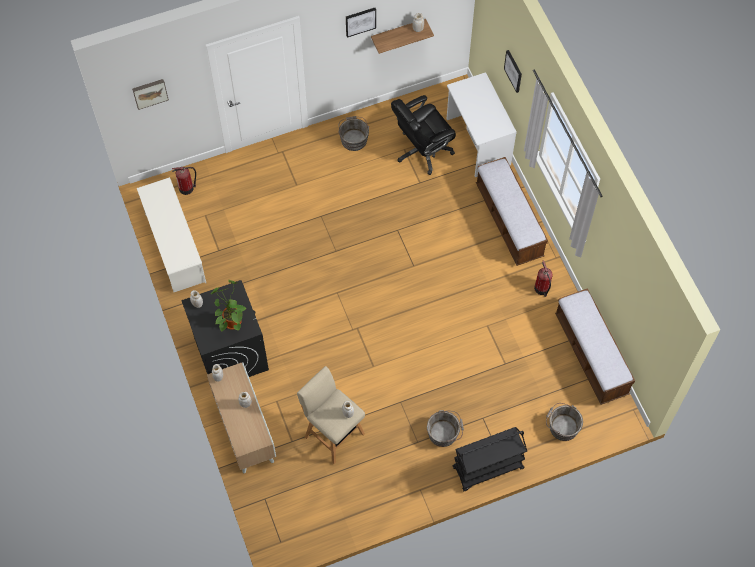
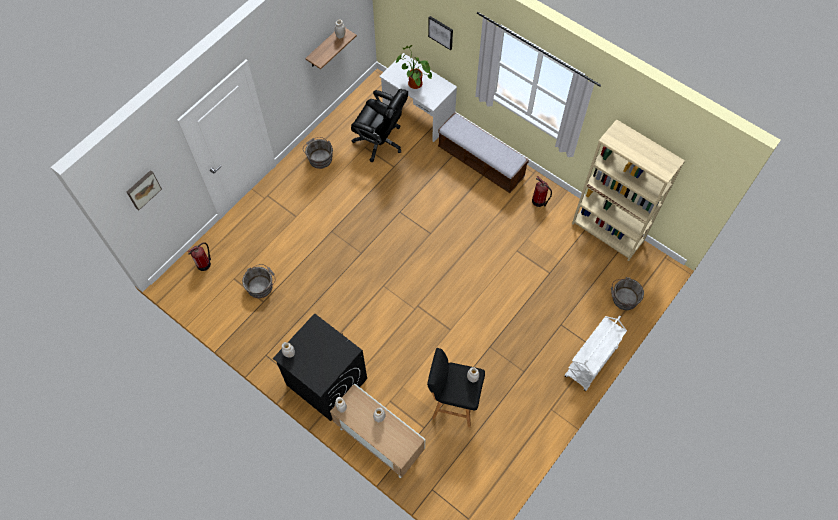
camera: 30 degrees left, 0 degrees up
white shoe rack [137,177,206,292] -> none
potted plant [211,280,246,331] -> potted plant moved to [396,45,432,89]
beige stool [297,366,365,464] -> black stool [427,348,485,428]
picture [346,8,376,38] -> none
black office chair [391,95,456,175] -> black office chair turned 90 degrees counterclockwise [351,89,408,162]
grey bucket [427,410,464,447] -> grey bucket moved to [242,264,276,298]
black cart [453,427,527,491] -> white cart [564,316,627,391]
bench [555,288,635,405] -> beige bookcase [572,119,685,261]

